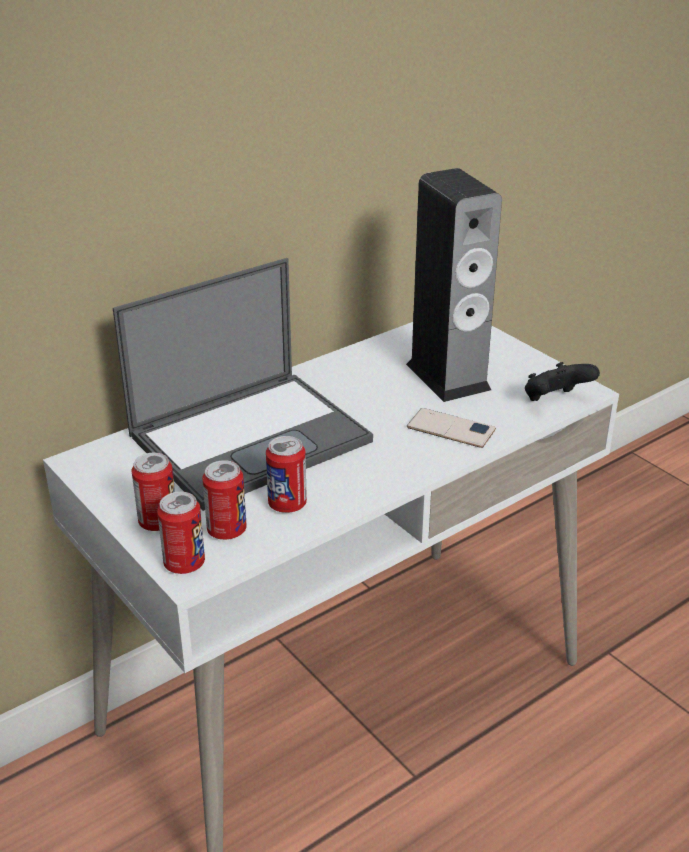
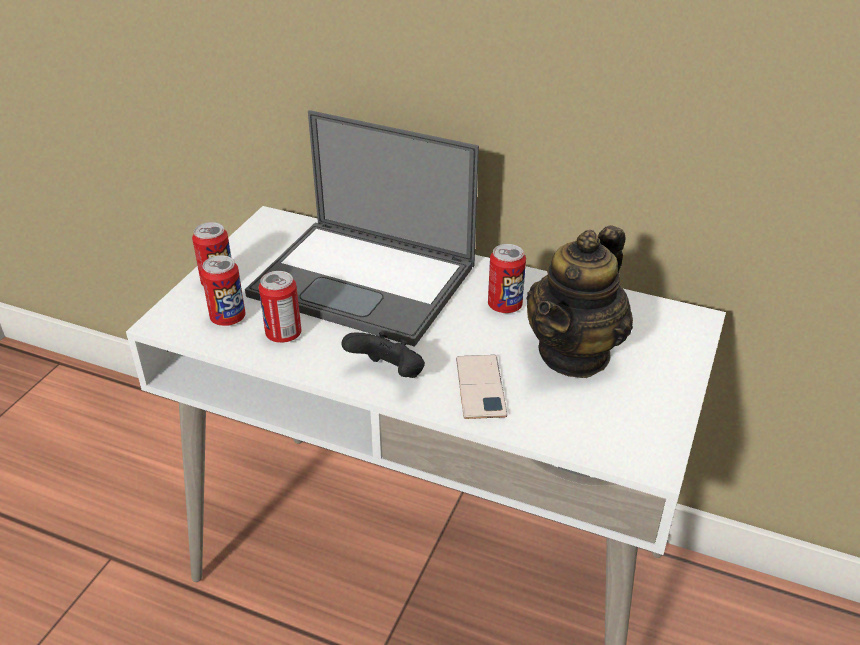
camera: 60 degrees right, 5 degrees up
can [157,492,205,574] -> can moved to [488,244,526,313]
speaker [406,168,502,402] -> teapot [526,225,633,378]
black game controller [525,362,600,401] -> black game controller moved to [342,332,425,378]

